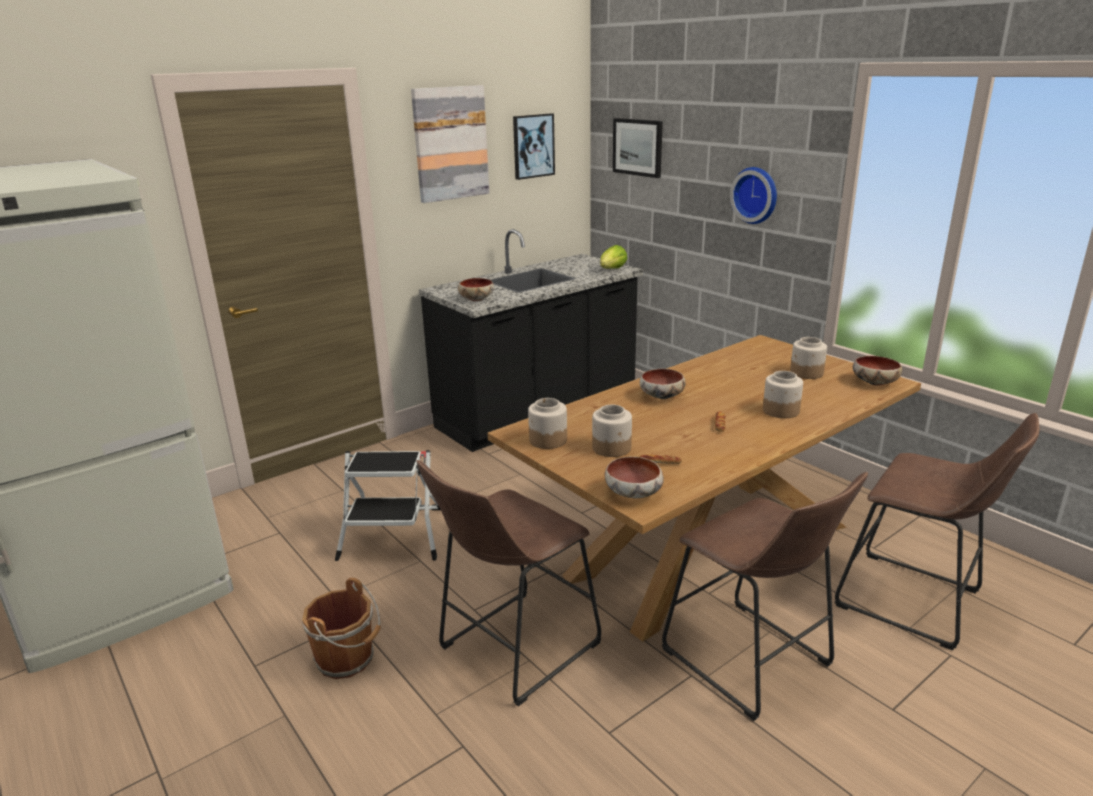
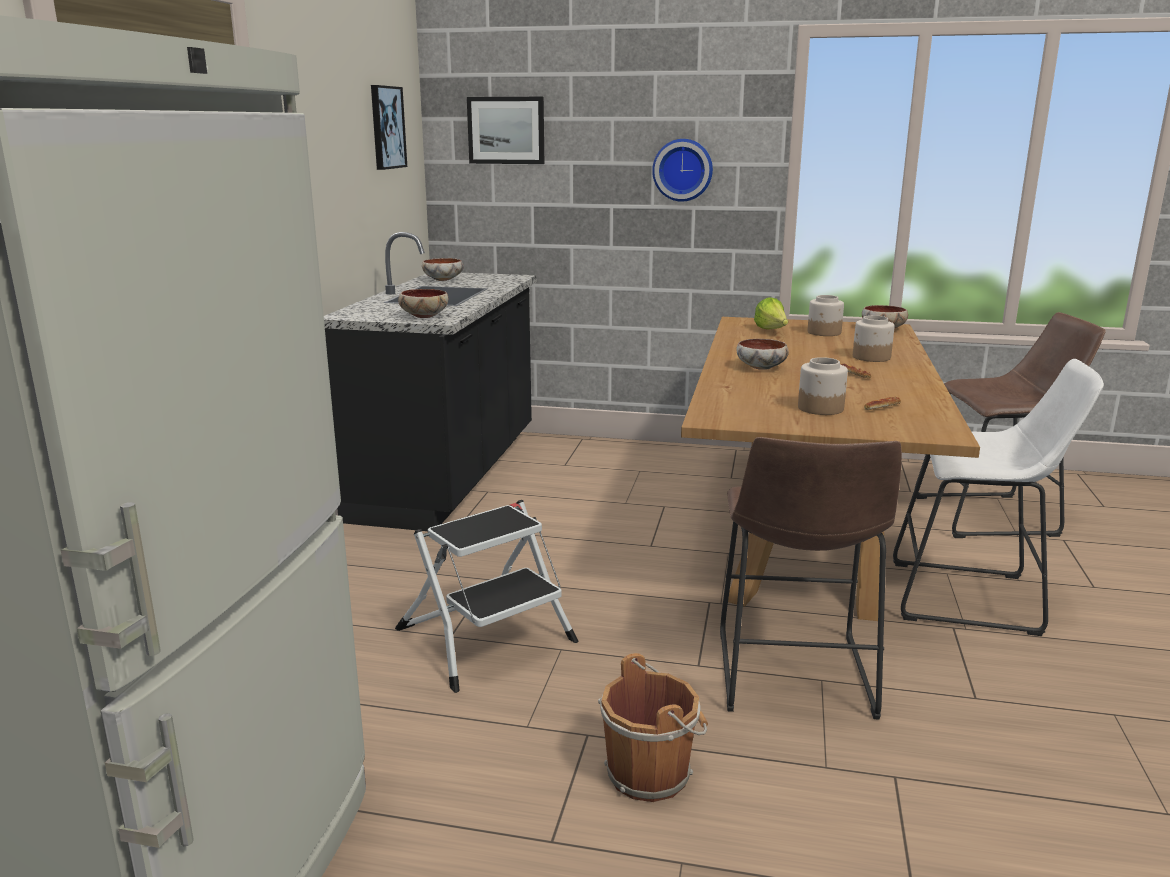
camera: 40 degrees left, 5 degrees down
picture [411,85,489,203] -> none
jar [528,398,567,449] -> none
lettuce [600,245,627,269] -> lettuce moved to [754,297,788,330]
bowl [605,457,664,498] -> bowl moved to [422,258,463,281]
brown stool [662,472,868,721] -> white stool [893,359,1104,636]

